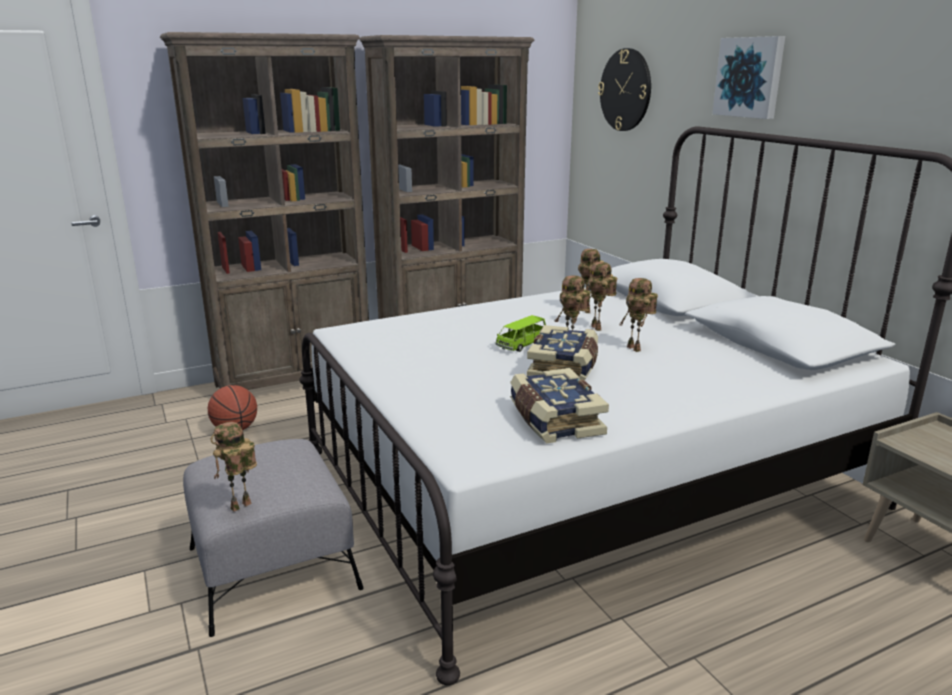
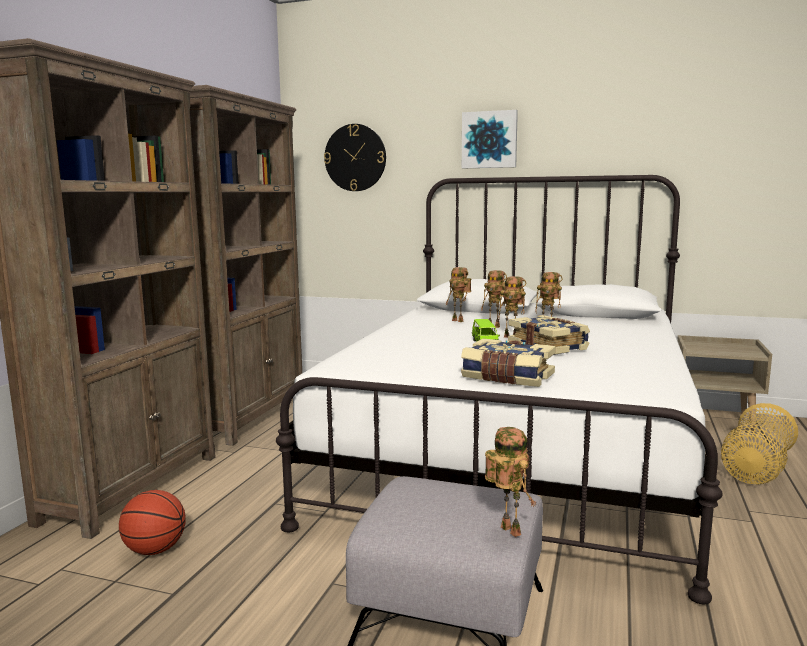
camera: 45 degrees left, 10 degrees down
toy robot [211,422,257,511] -> toy robot turned 150 degrees clockwise [485,427,536,537]
book [510,368,609,444] -> book moved to [461,338,556,387]
none -> basket [721,403,798,485]

